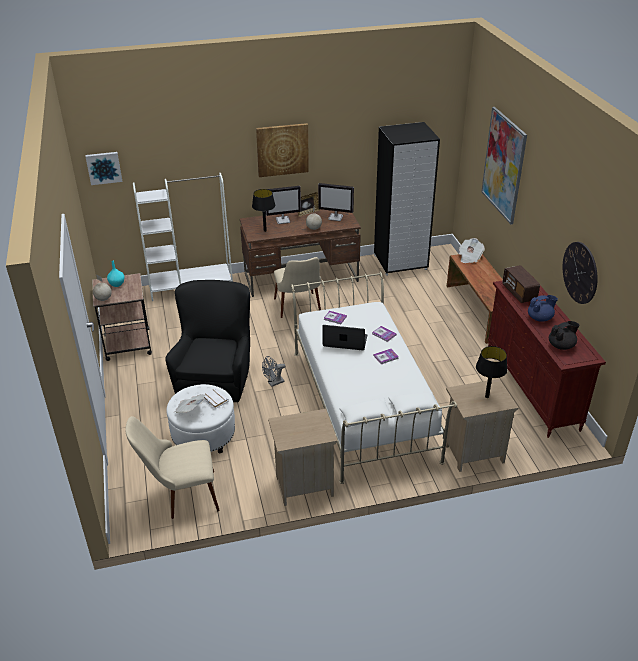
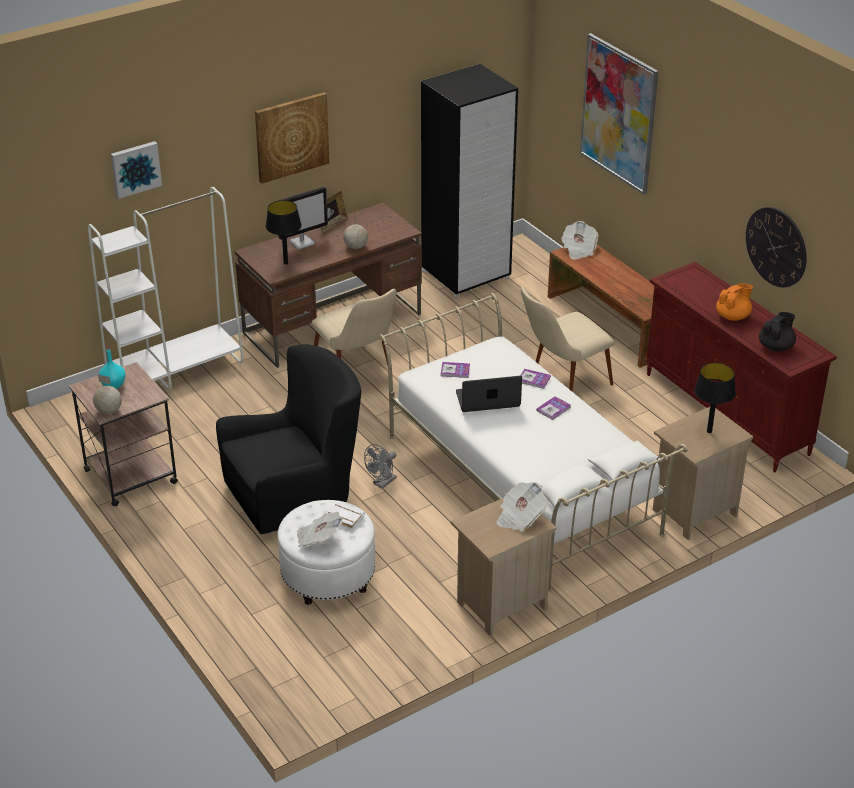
camera: 20 degrees left, 0 degrees up
picture [85,152,122,185] -> picture moved to [111,141,162,199]
beige chair [125,416,220,519] -> beige chair moved to [521,286,614,391]
black armchair [165,280,250,402] -> black armchair turned 75 degrees clockwise [216,344,361,534]
monitor [318,183,354,221] -> none
radio [502,265,540,303] -> none
blue teapot [528,295,558,322] -> orange teapot [716,283,753,321]
none -> newspaper [496,482,547,532]

